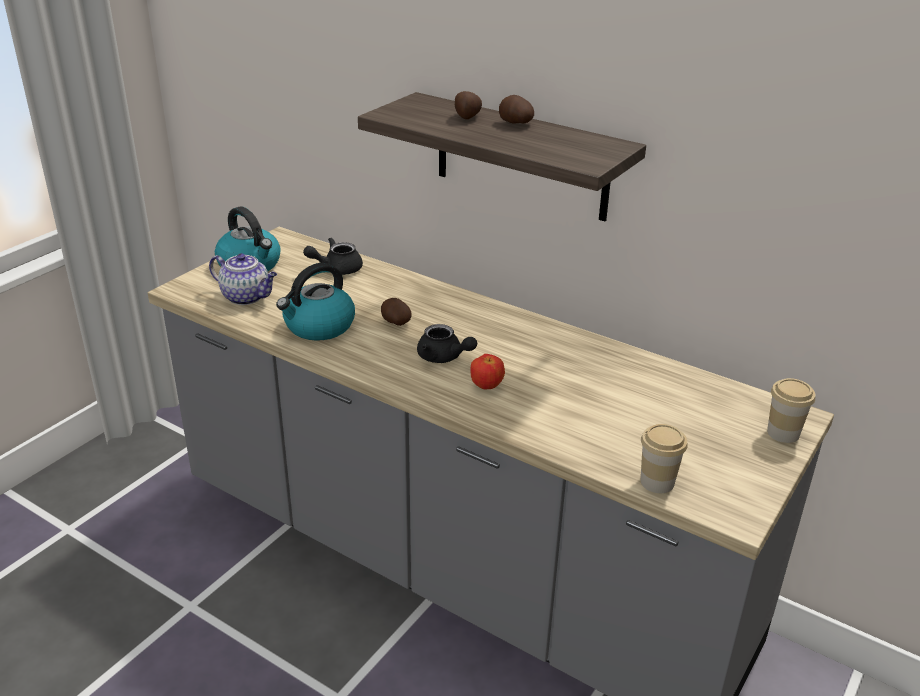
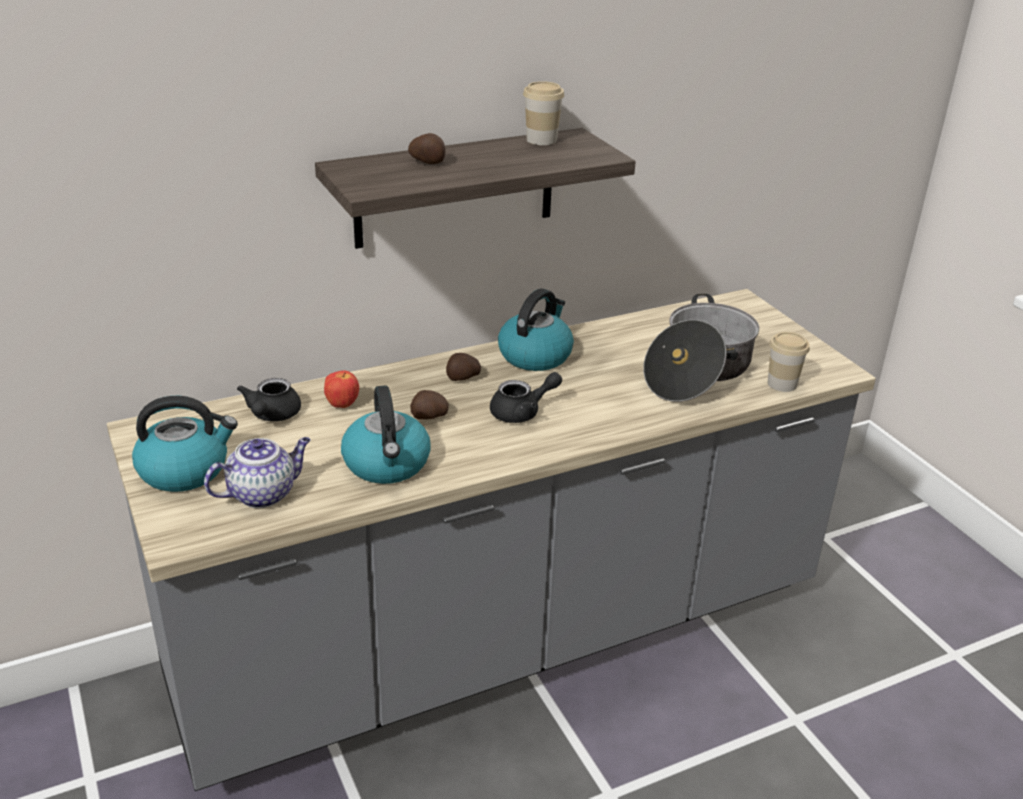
camera: 60 degrees left, 0 degrees up
apple [470,354,505,389] -> apple moved to [324,371,359,408]
potato [499,95,534,124] -> potato moved to [446,353,481,381]
cup [767,378,815,443] -> cup moved to [523,81,564,145]
none -> kettle [498,288,574,371]
none -> cooking pot [643,294,760,402]

